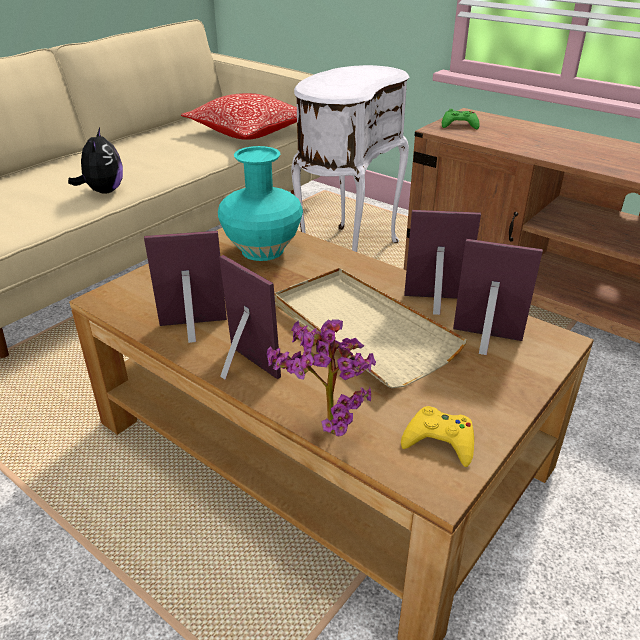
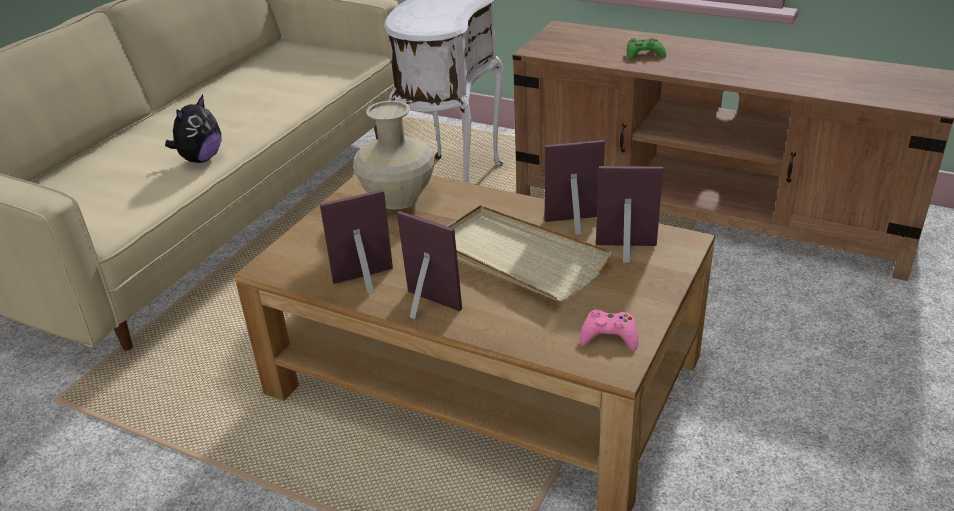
camera: 10 degrees left, 0 degrees up
plush toy [68,127,123,194] -> plush toy turned 45 degrees clockwise [165,95,221,163]
pillow [181,93,297,140] -> none
turquoise vase [218,146,303,261] -> beige vase [353,100,435,210]
potted plant [267,319,376,436] -> none
yellow game controller [401,406,474,467] -> pink game controller [579,310,638,351]
green game controller [442,109,480,129] -> green game controller moved to [627,38,666,60]

